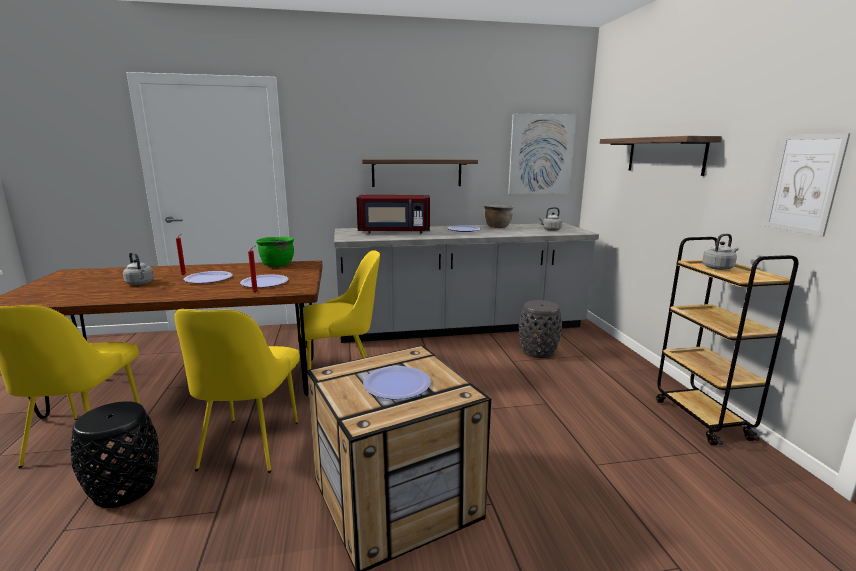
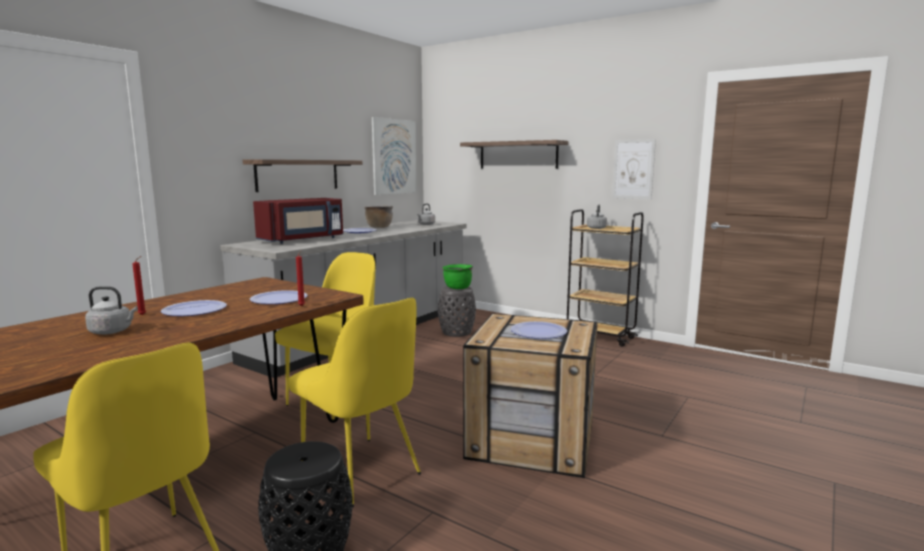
camera: 45 degrees left, 5 degrees down
green cooking pot [256,237,294,267] -> green cooking pot moved to [442,264,473,289]

